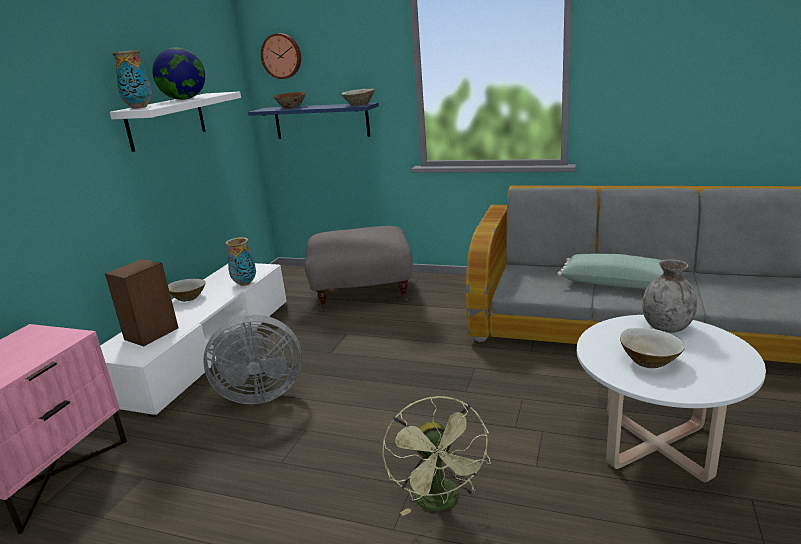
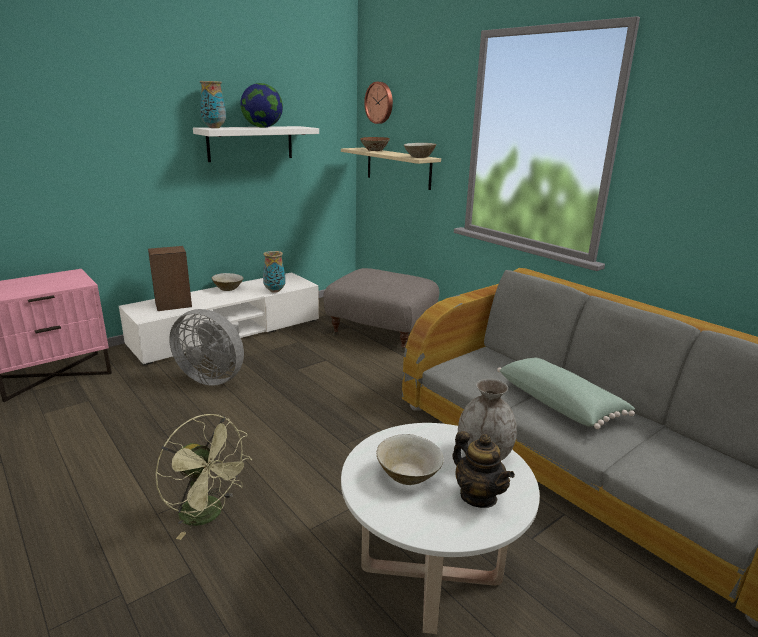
camera: 30 degrees right, 0 degrees up
blue shelf [248,102,379,139] -> beige shelf [341,148,441,190]
green fan [382,396,491,516] -> green fan turned 75 degrees counterclockwise [155,414,252,540]
none -> teapot [452,431,515,508]

